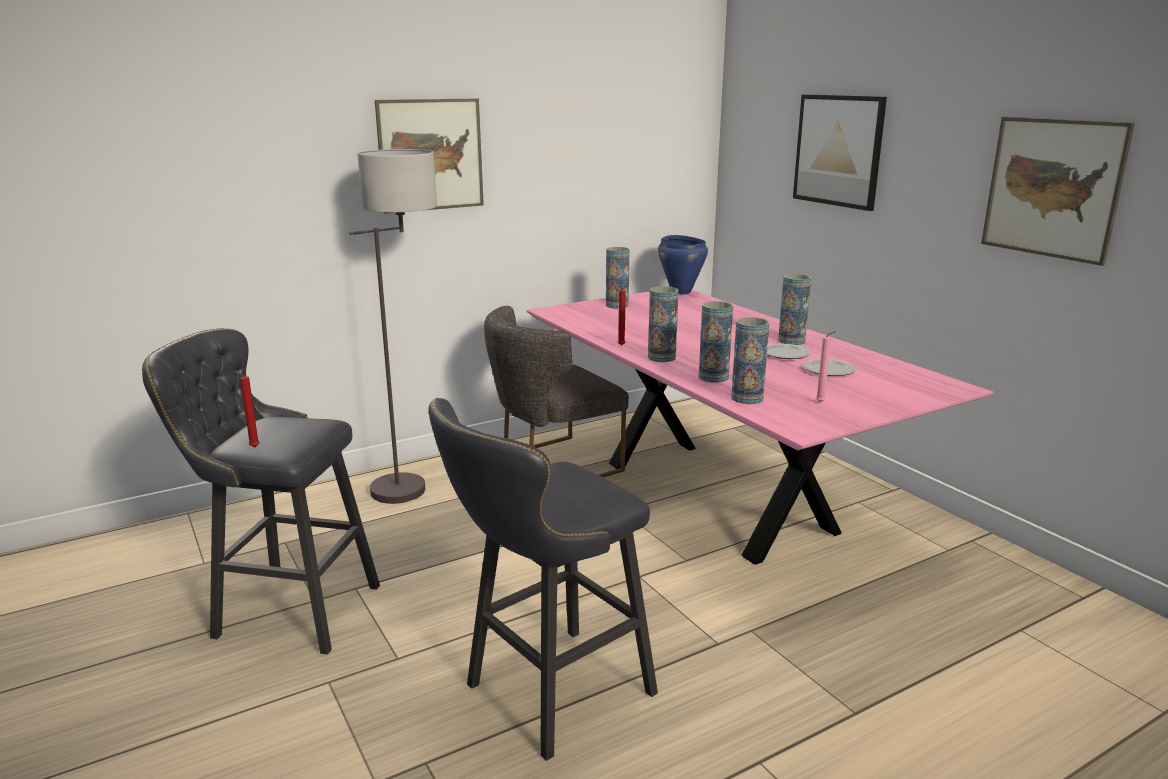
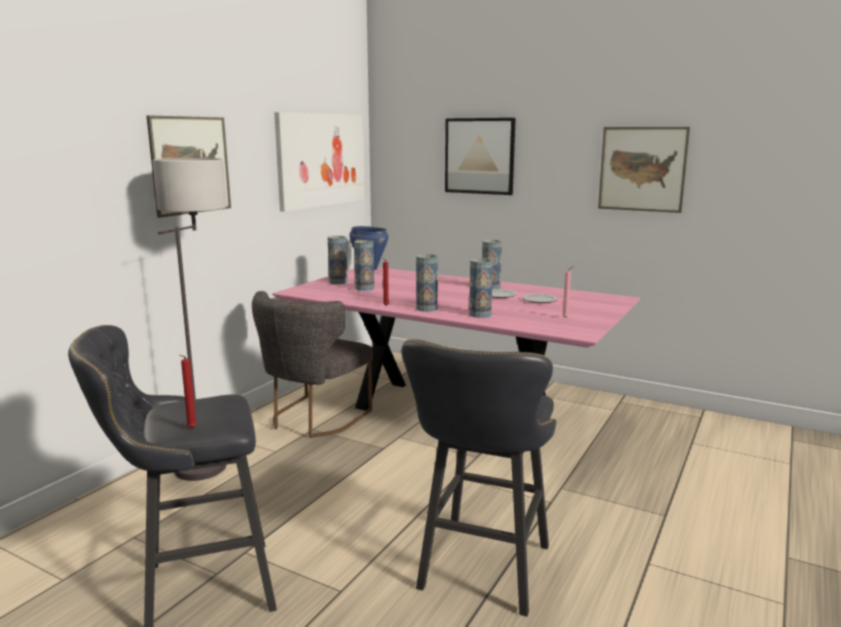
camera: 30 degrees left, 5 degrees down
vase [731,317,769,404] -> vase moved to [354,240,374,291]
none -> picture [274,112,365,212]

